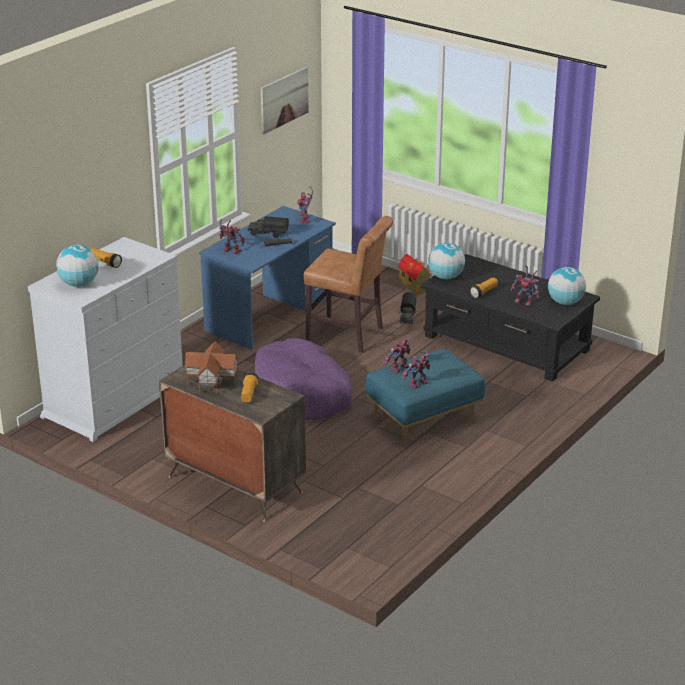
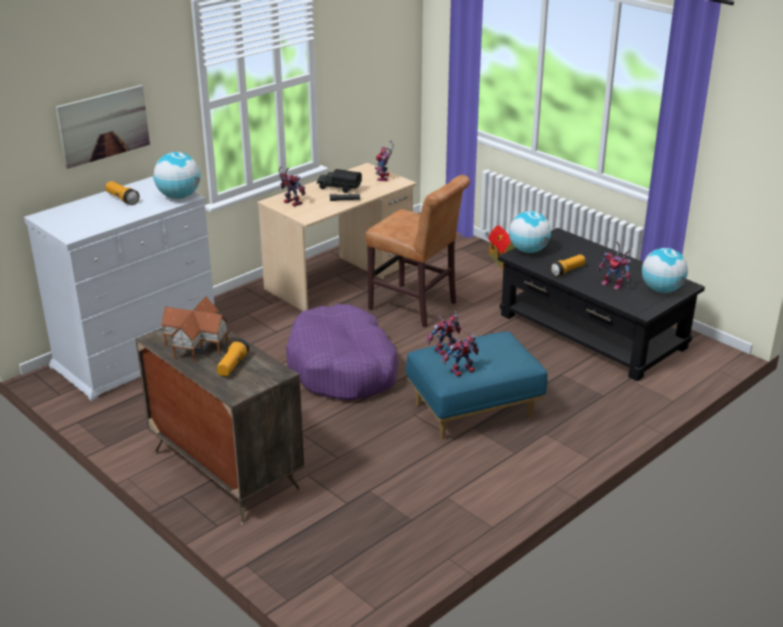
camera: 10 degrees right, 0 degrees up
globe [56,245,99,287] -> globe moved to [153,152,200,199]
blue desk [199,206,336,350] -> beige desk [257,163,417,311]
picture [261,67,309,134] -> picture moved to [56,85,150,169]
toy truck [399,292,416,324] -> none

